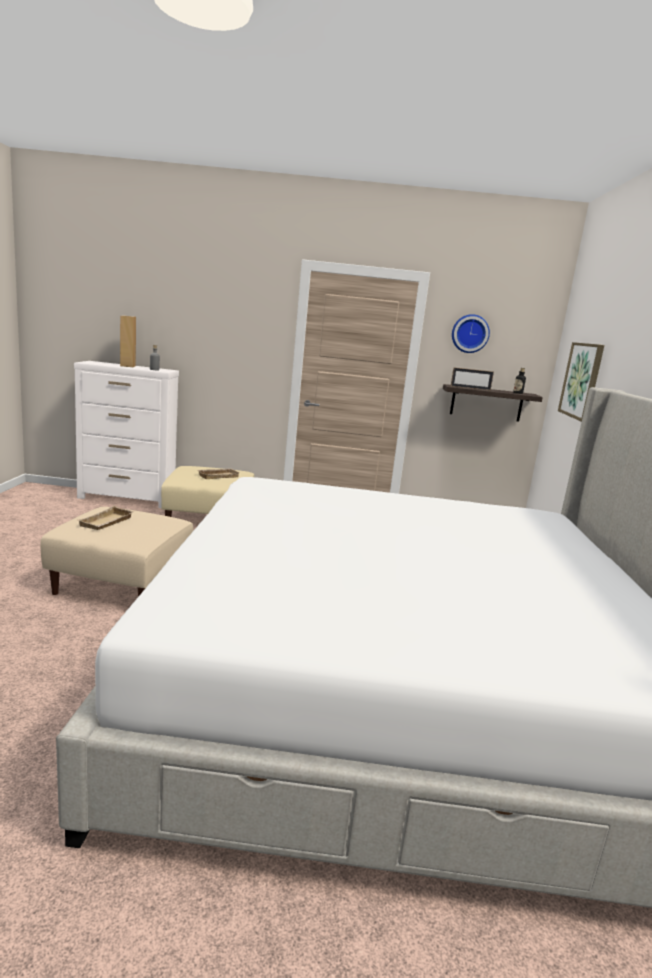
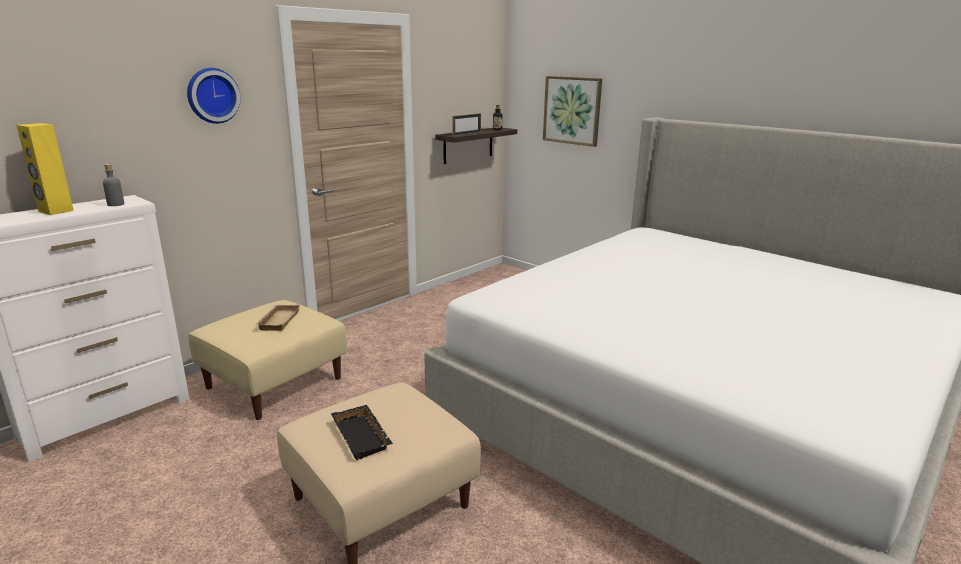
camera: 50 degrees left, 5 degrees up
beige tray [78,506,134,530] -> black tray [331,405,393,460]
brown speaker [120,315,136,367] -> yellow speaker [16,123,74,215]
wall clock [452,314,490,353] -> wall clock moved to [187,68,241,124]

